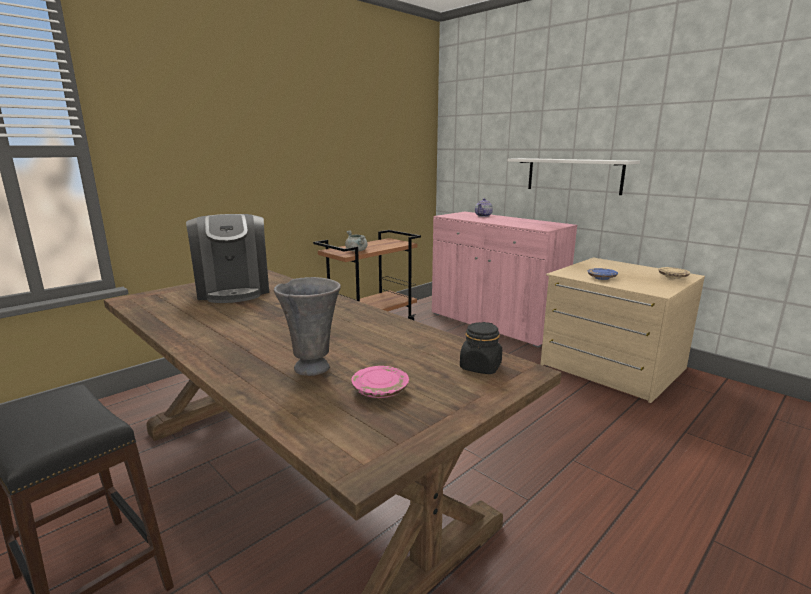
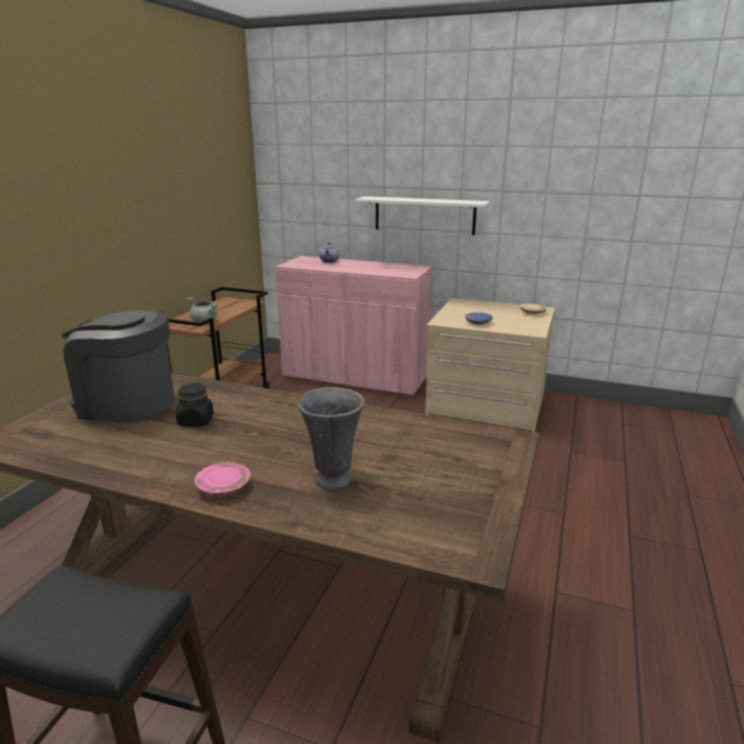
camera: 25 degrees left, 5 degrees up
coffee machine [186,214,269,303] -> coffee machine turned 150 degrees clockwise [62,310,175,422]
pink plate [351,366,409,398] -> pink plate moved to [194,462,250,497]
black jar [460,322,502,374] -> black jar moved to [176,383,214,427]

